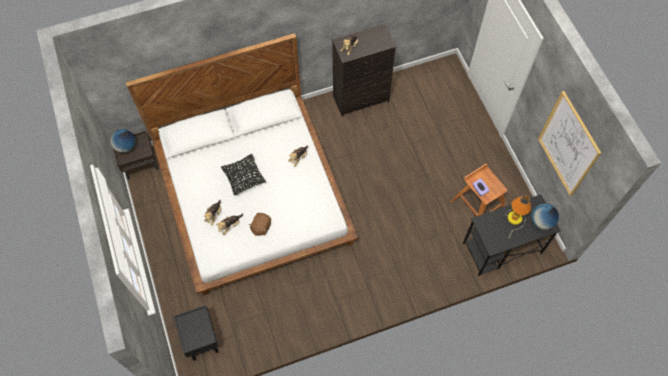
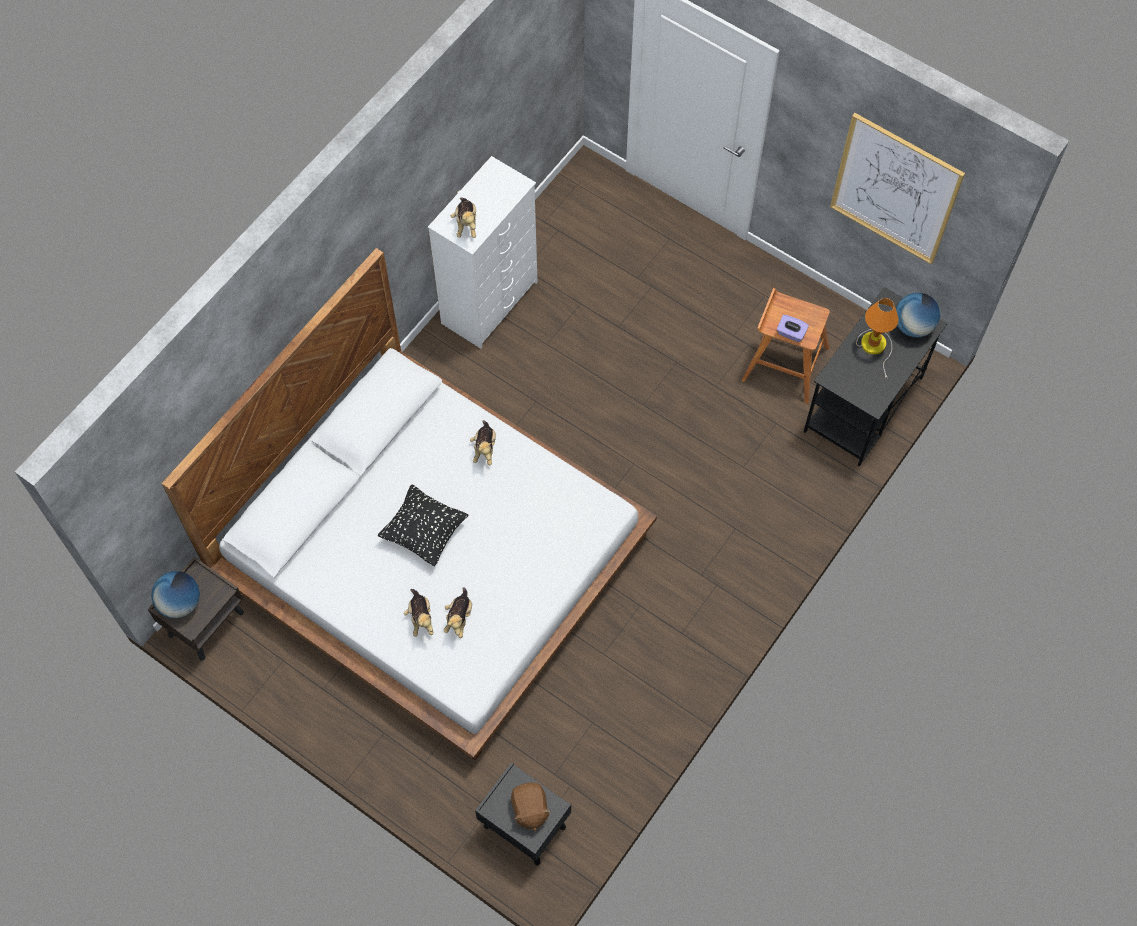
camera: 35 degrees left, 0 degrees up
brown plush toy [249,213,271,236] -> brown plush toy moved to [511,783,550,831]
black dresser [332,24,396,117] -> white dresser [428,156,538,349]

